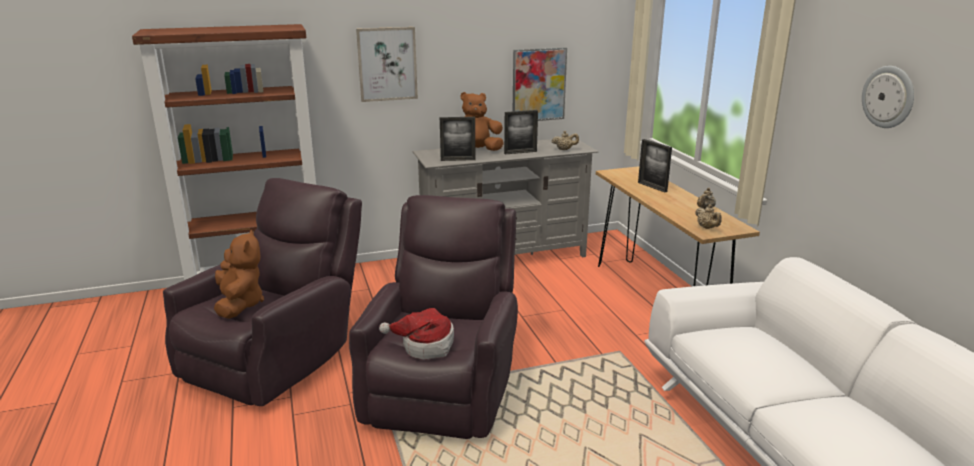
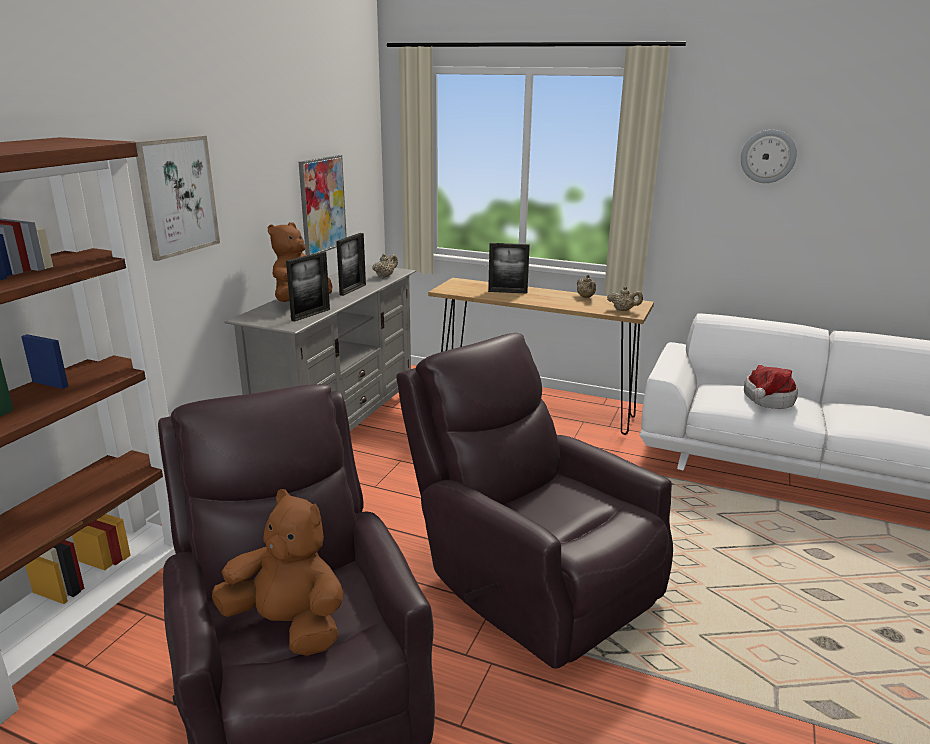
camera: 50 degrees left, 0 degrees up
hat [379,308,454,359] -> hat moved to [744,365,798,409]

